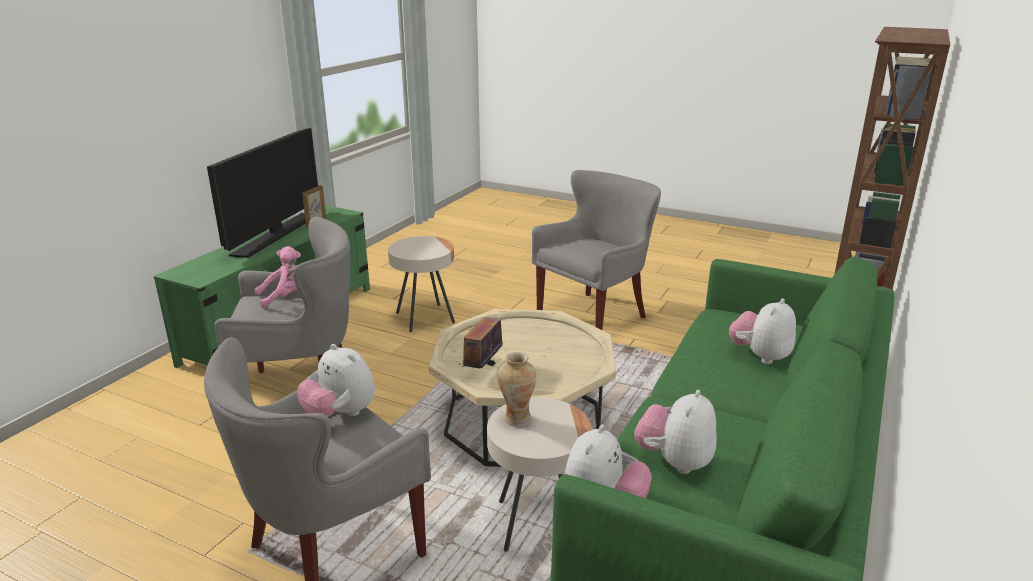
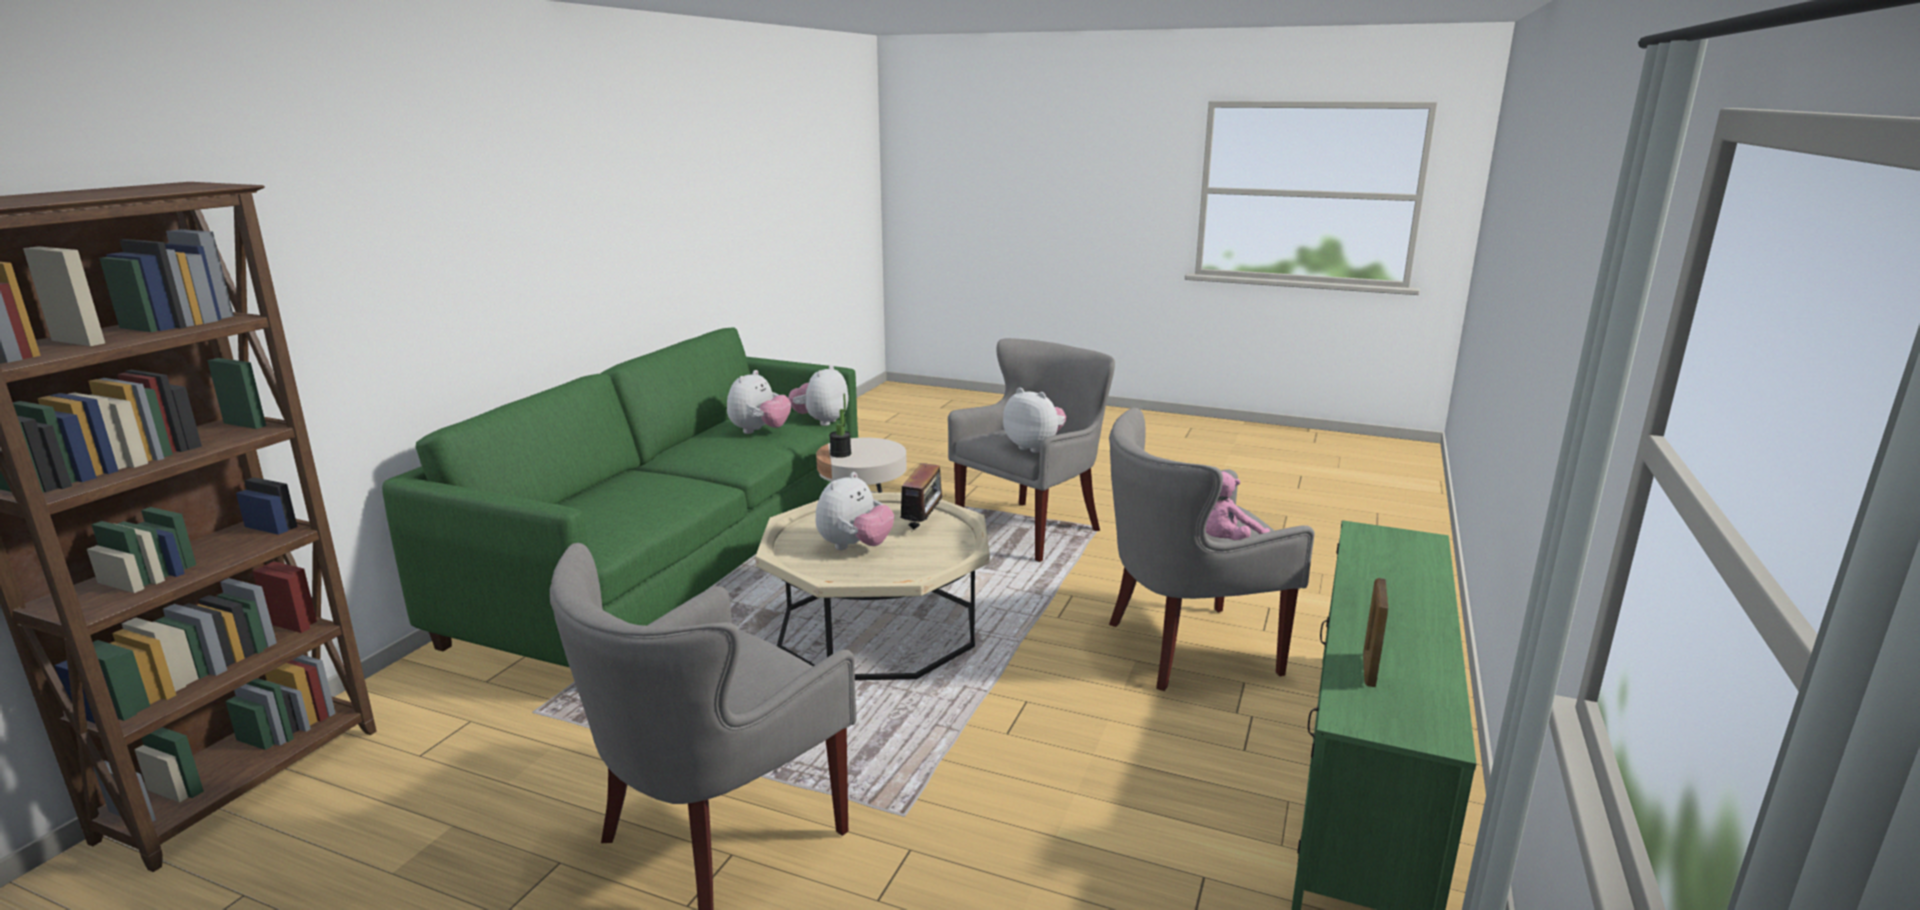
camera: 175 degrees right, 5 degrees down
television [207,128,318,258] -> none
beige side table [388,236,455,332] -> none
vase [498,352,536,427] -> none
plush toy [729,298,796,364] -> plush toy moved to [816,472,894,550]
none -> potted plant [829,393,851,458]

